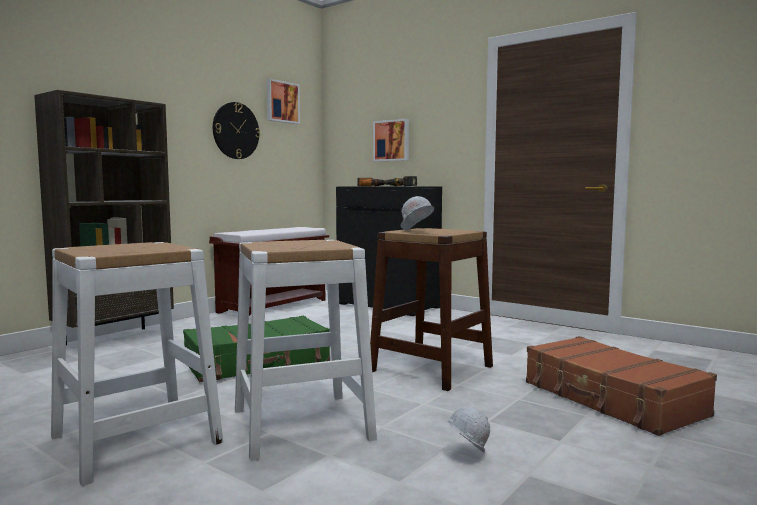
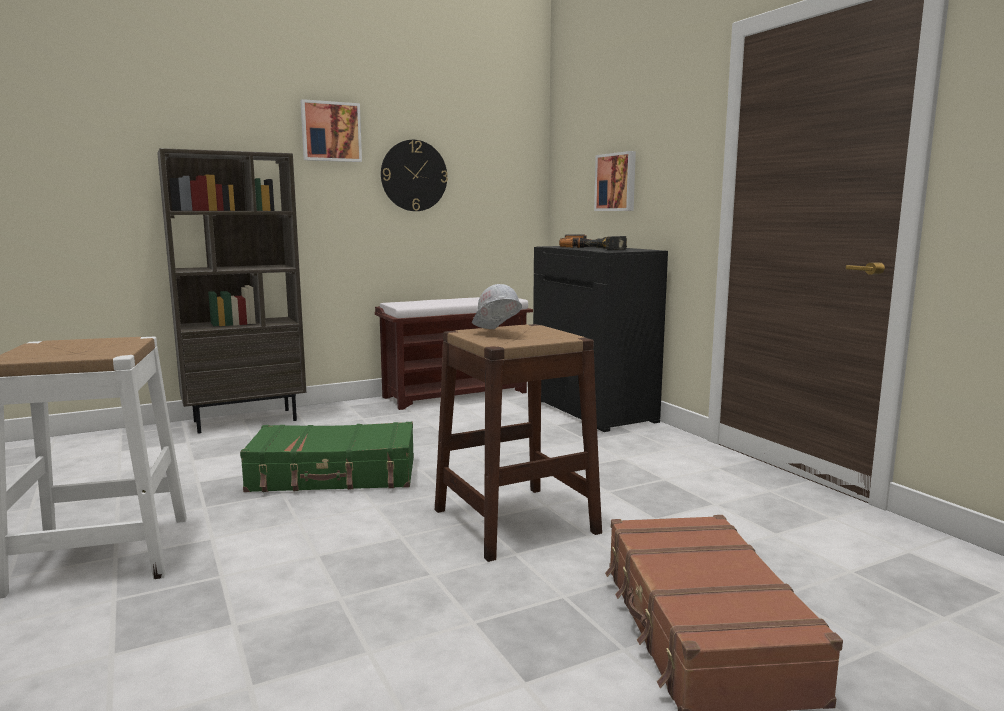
camera: 25 degrees right, 5 degrees up
white stool [235,240,377,461] -> none
picture [266,79,300,124] -> picture moved to [300,99,362,162]
white hard hat [446,407,490,453] -> none

